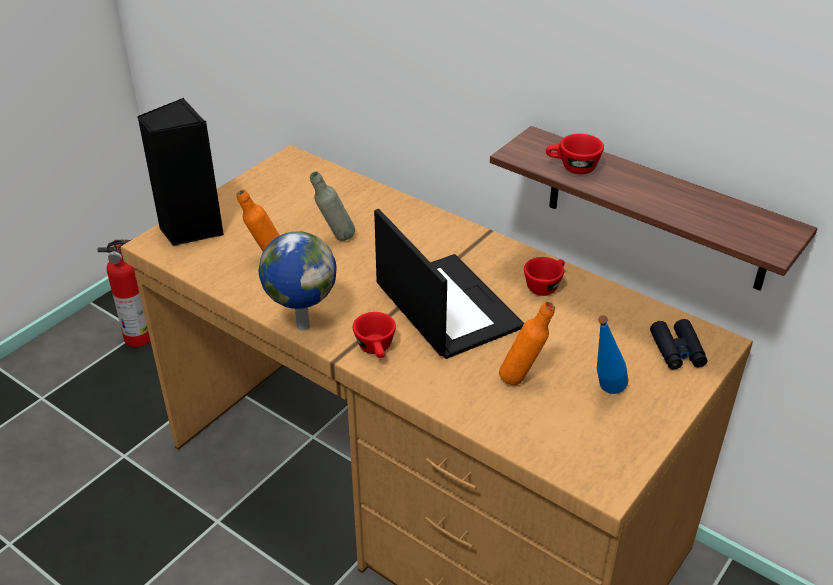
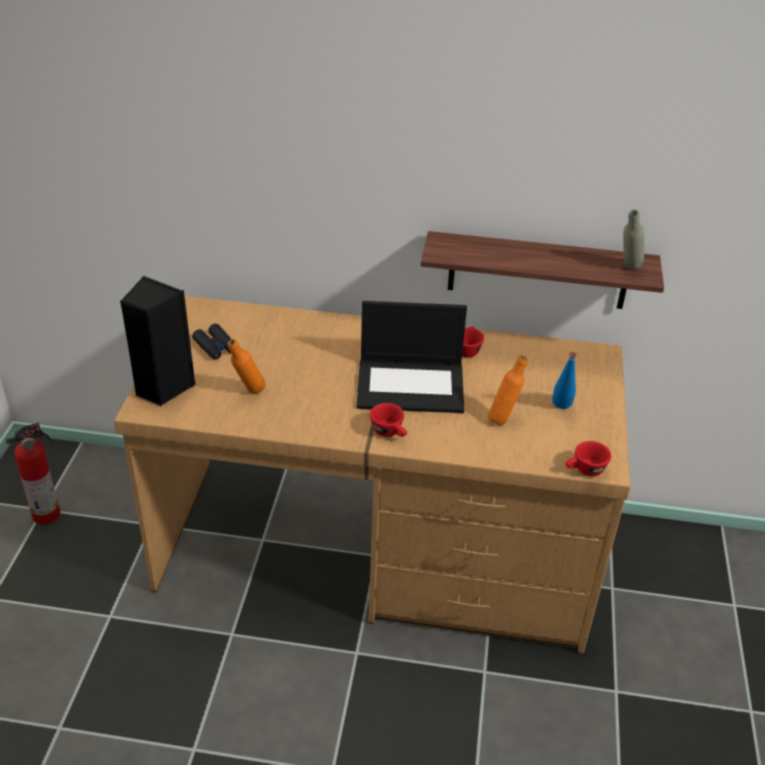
camera: 30 degrees left, 0 degrees up
globe [259,231,337,331] -> none
grey bottle [310,171,355,241] -> grey bottle moved to [623,210,645,270]
laptop [374,209,524,359] -> laptop turned 150 degrees clockwise [356,301,467,413]
red cup [546,134,604,174] -> red cup moved to [566,441,611,476]
black binoculars [650,319,708,370] -> black binoculars moved to [192,324,231,360]

